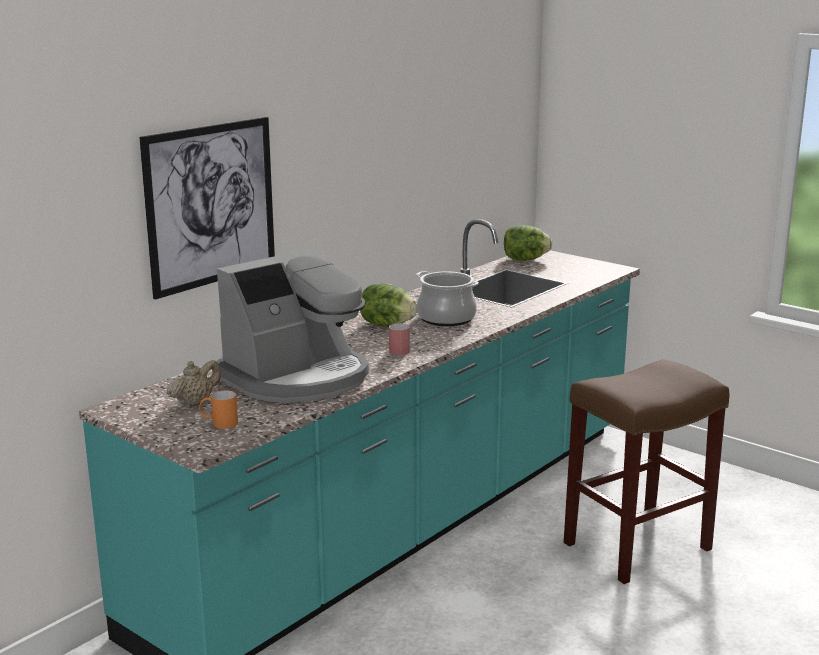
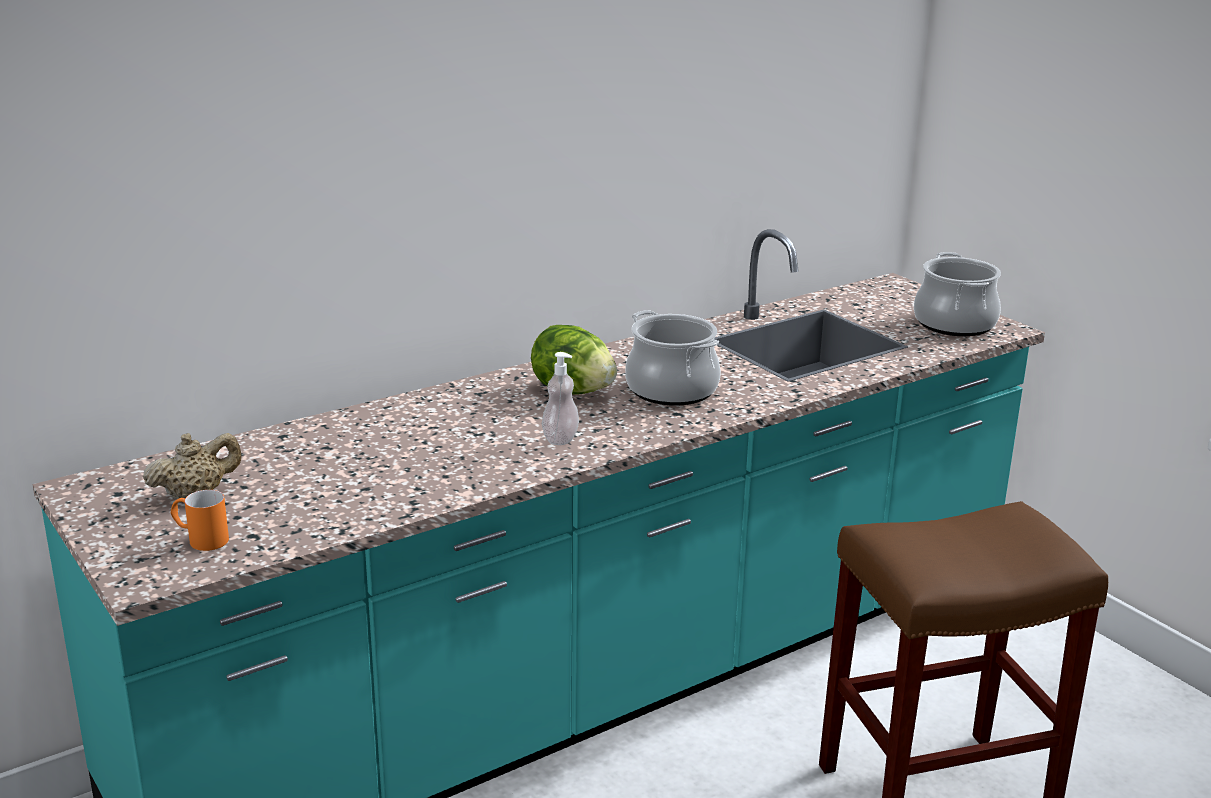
camera: 15 degrees right, 5 degrees up
picture [139,117,275,299] -> none
coffee machine [217,249,369,403] -> none
red mug [389,323,410,355] -> soap dispenser [542,352,579,445]
lettuce [504,225,552,261] -> none
none -> cooking pot [914,252,1001,336]

